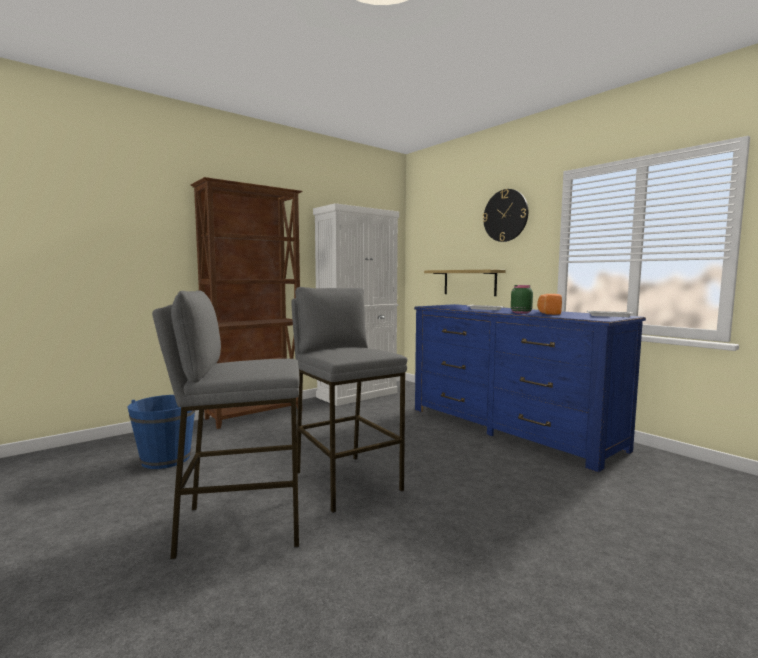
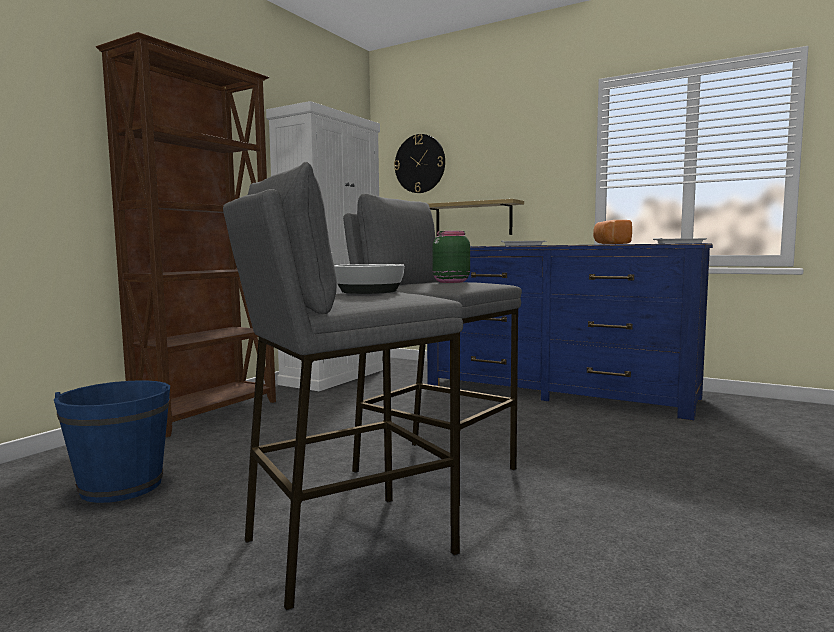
camera: 20 degrees left, 0 degrees up
wall clock [483,189,528,242] -> wall clock moved to [394,134,445,193]
green jar [511,285,533,314] -> green jar moved to [432,231,470,283]
none -> bowl [334,264,404,294]

